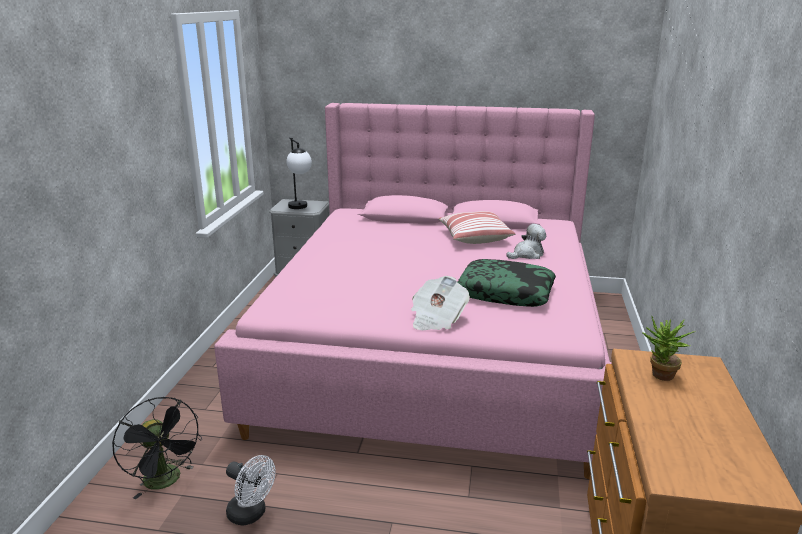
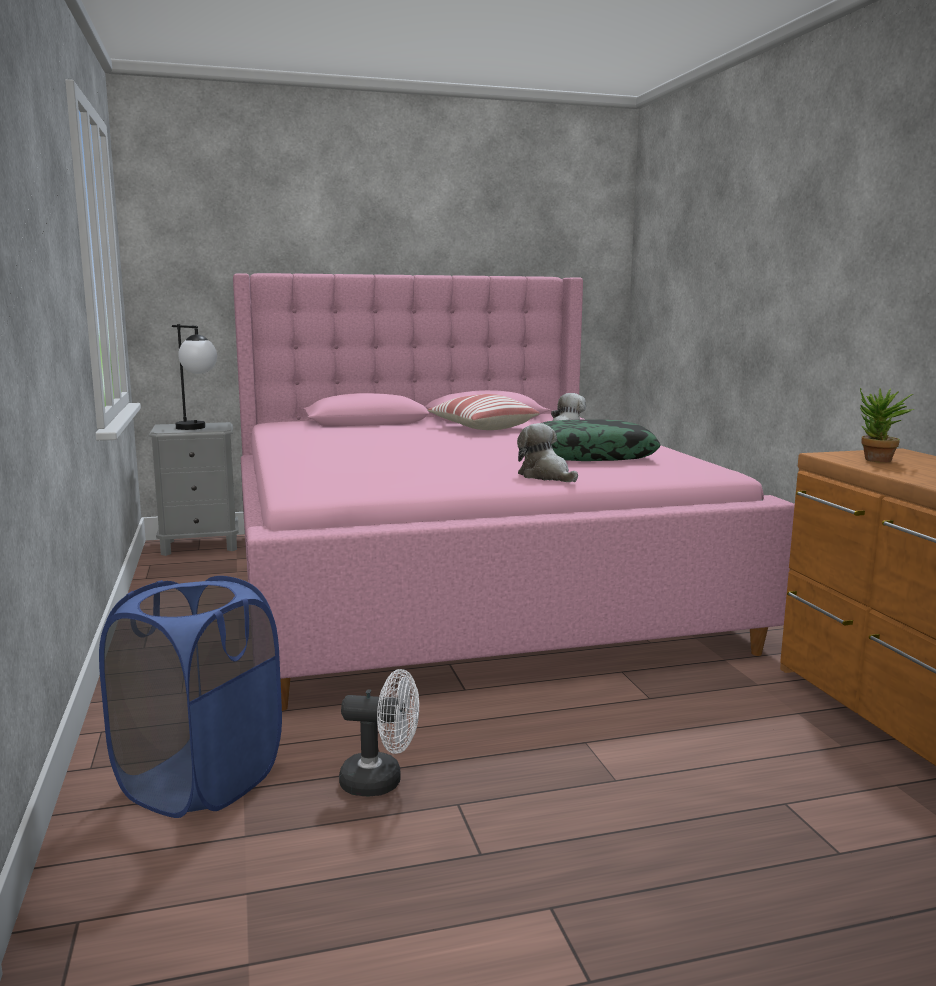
camera: 25 degrees left, 10 degrees down
black fan [112,397,202,499] -> blue laundry basket [99,576,282,818]
newspaper [411,276,470,330] -> plush toy [517,423,578,482]

